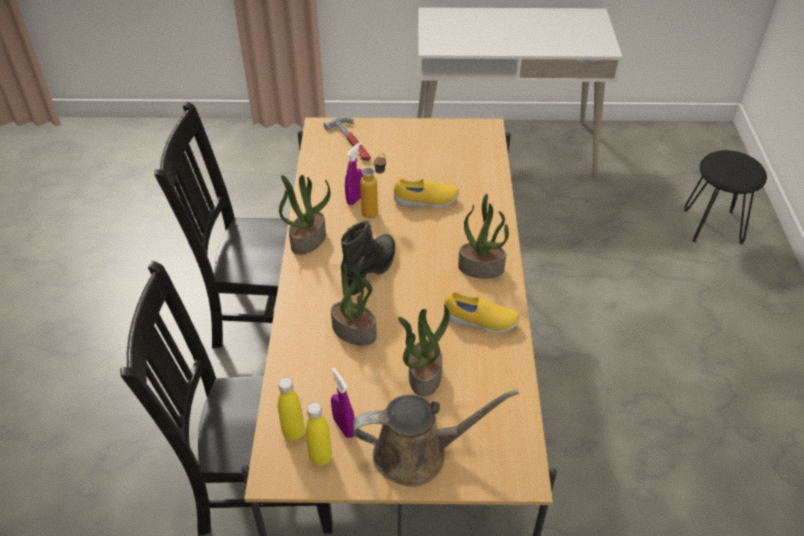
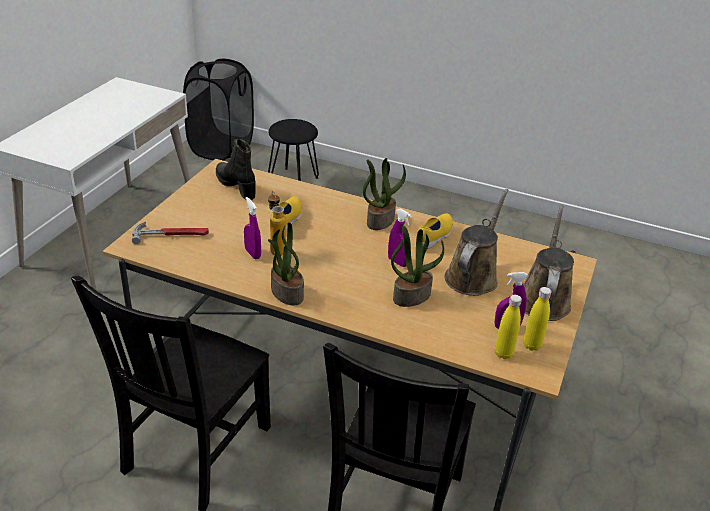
camera: 70 degrees left, 10 degrees down
black boot [341,221,395,295] -> black boot moved to [216,139,255,200]
potted plant [398,305,450,397] -> brown watering can [445,189,509,296]
none -> black laundry basket [183,59,254,161]
none -> purple spray bottle [388,208,412,267]

